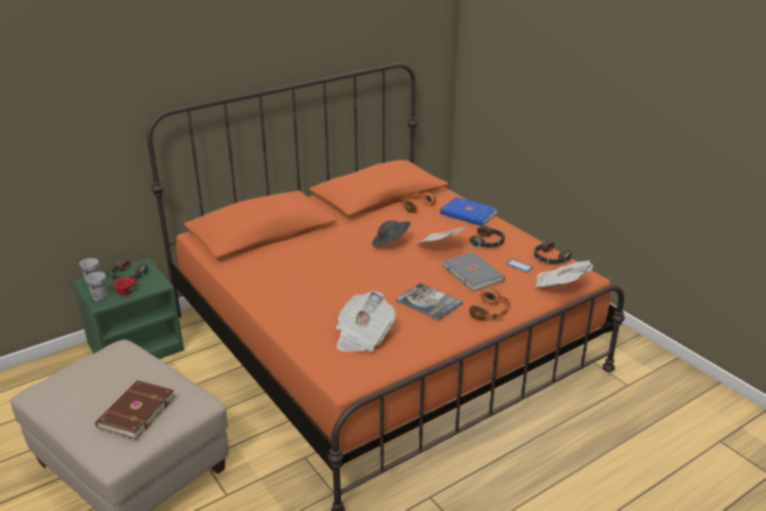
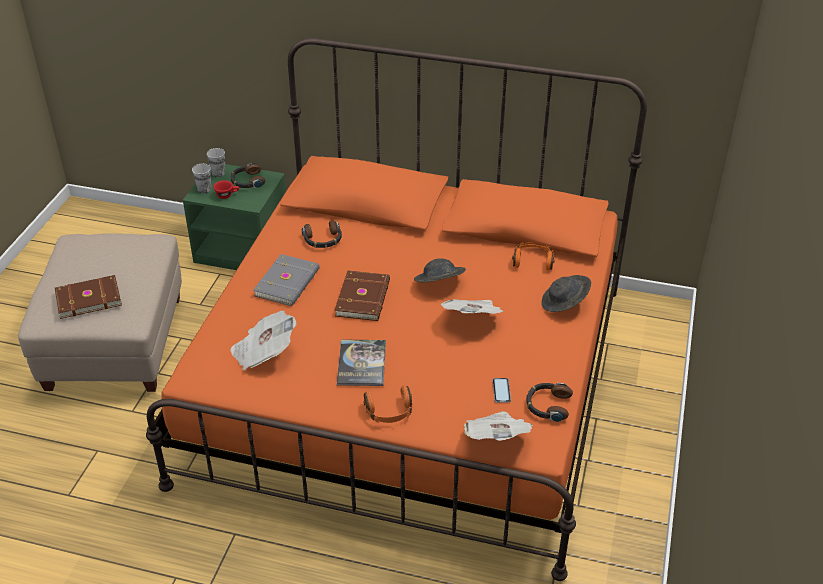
camera: 50 degrees right, 10 degrees up
blue book [440,197,498,226] -> grey hat [542,275,591,312]
grey book [443,252,505,292] -> grey book moved to [253,254,320,306]
headphones [469,225,505,247] -> headphones moved to [302,220,342,248]
none -> brown book [335,270,390,321]

